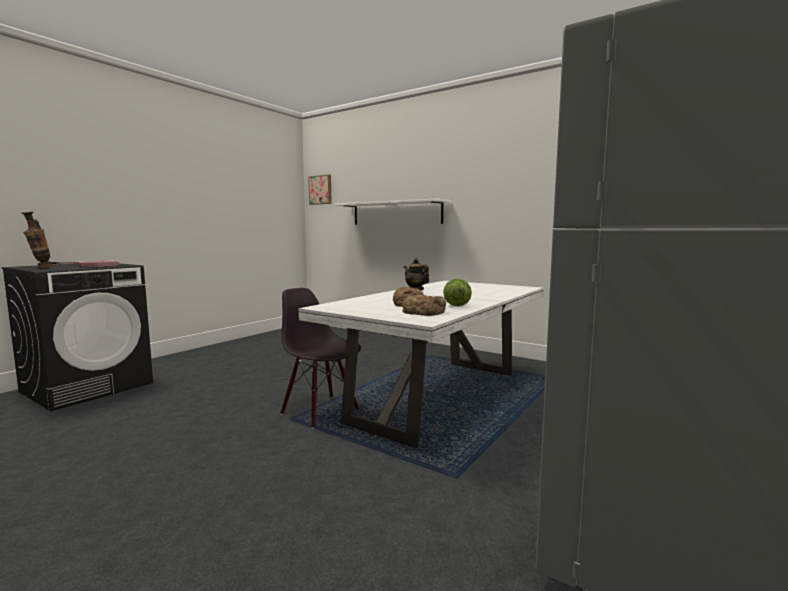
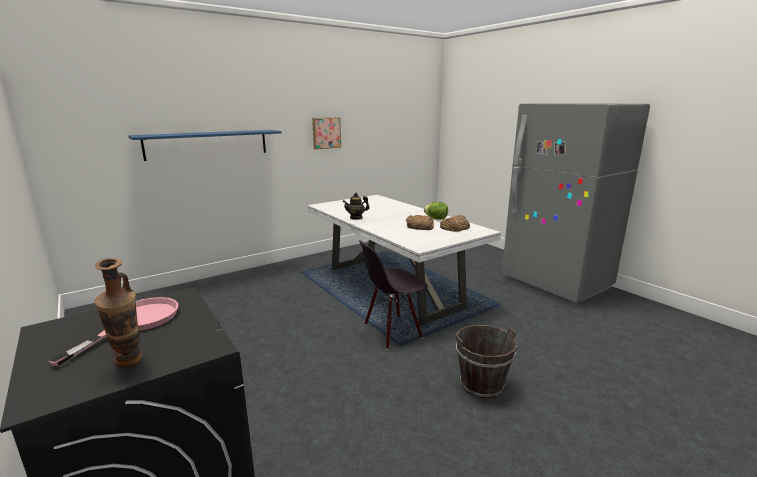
camera: 70 degrees left, 10 degrees up
picture [308,174,332,205] -> picture moved to [312,117,341,149]
white shelf [334,198,451,225] -> blue shelf [128,130,282,161]
none -> brown bucket [456,325,517,399]

